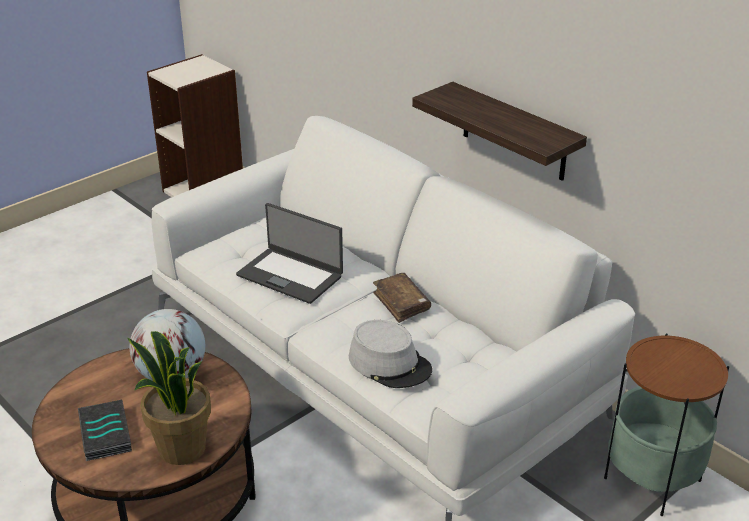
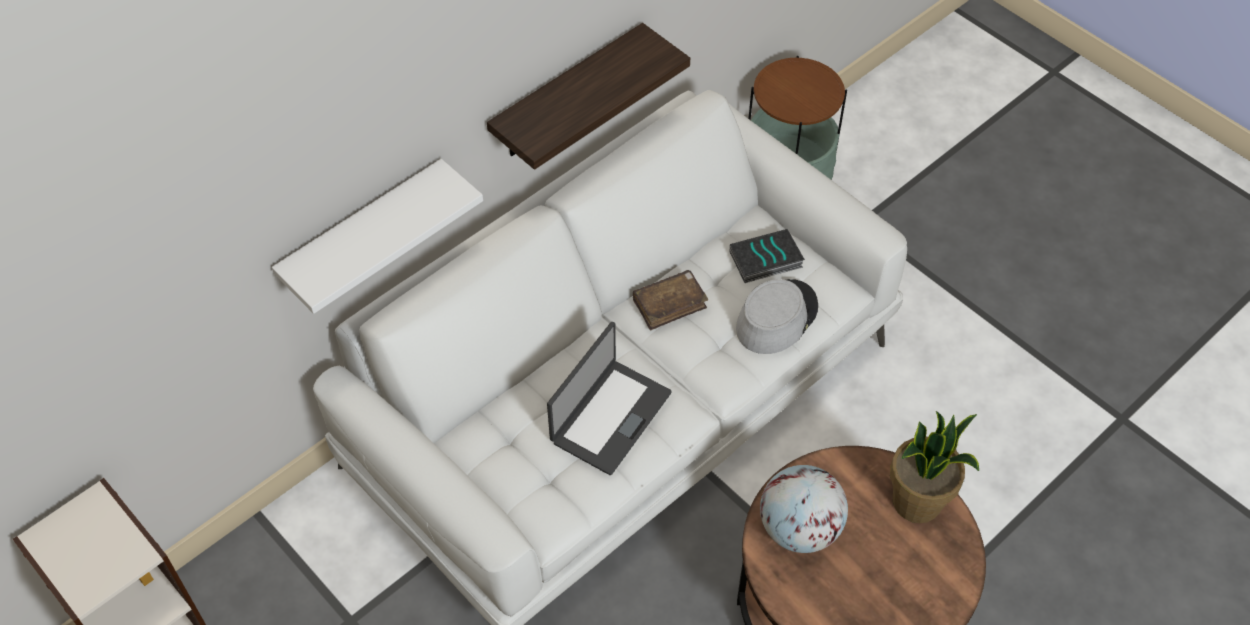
camera: 90 degrees left, 20 degrees up
book [78,400,132,461] -> book moved to [729,229,805,283]
none -> white shelf [272,159,483,314]

